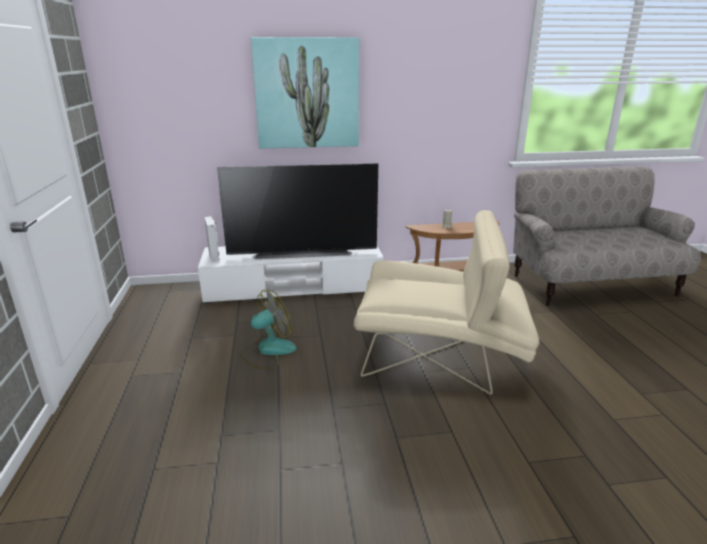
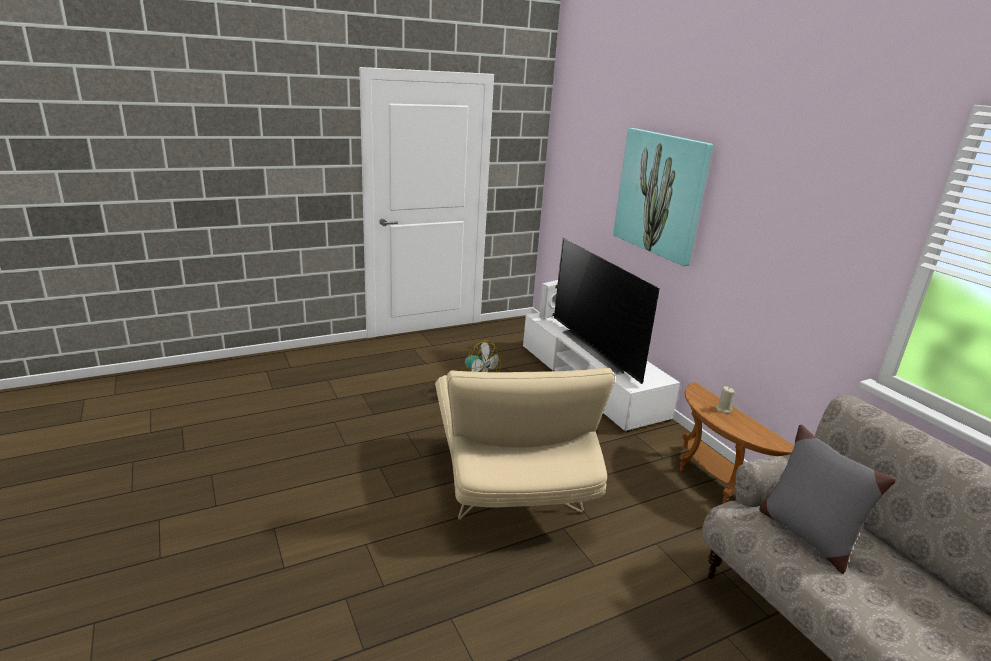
camera: 70 degrees right, 0 degrees up
none -> grey pillow [759,425,896,574]

